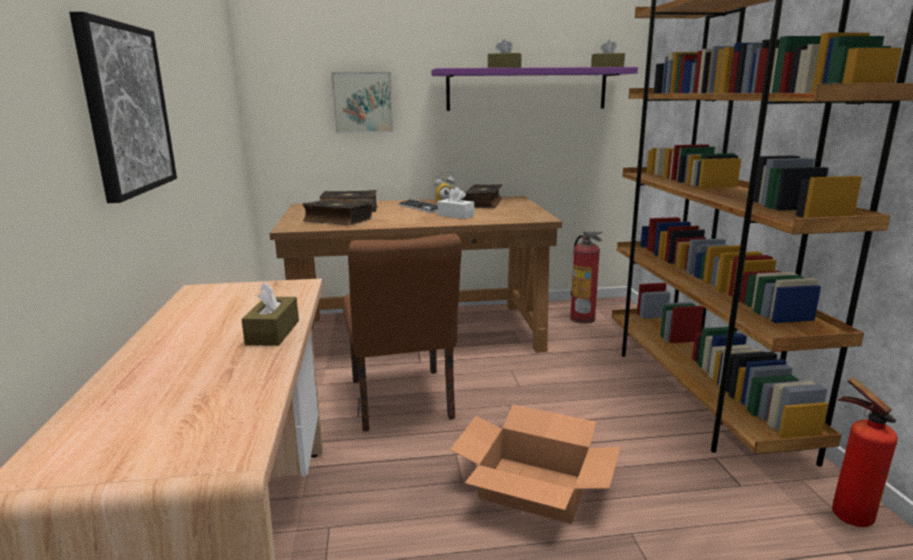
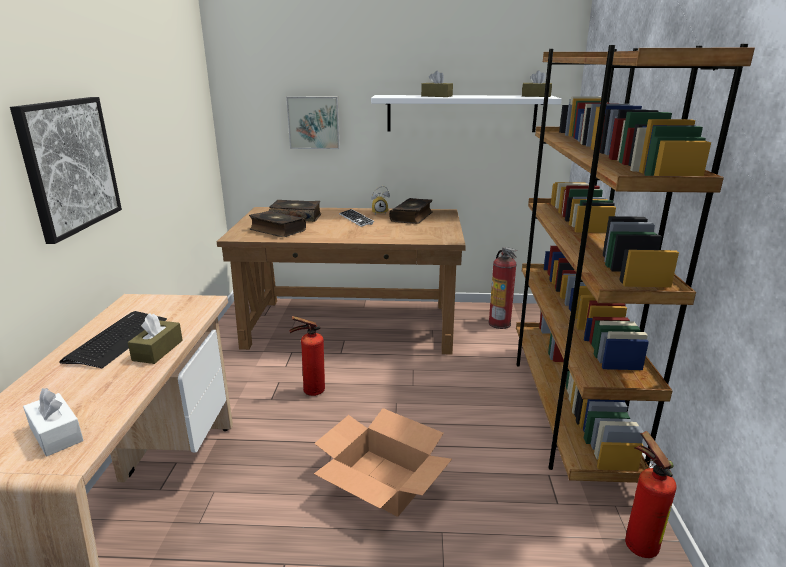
camera: 10 degrees right, 5 degrees up
brown chair [343,233,462,431] -> fire extinguisher [289,316,325,396]
purple shelf [431,67,638,111] -> white shelf [371,95,562,132]
white tissue box [438,187,474,219] -> white tissue box moved to [23,388,83,456]
none -> keyboard [59,311,167,368]

